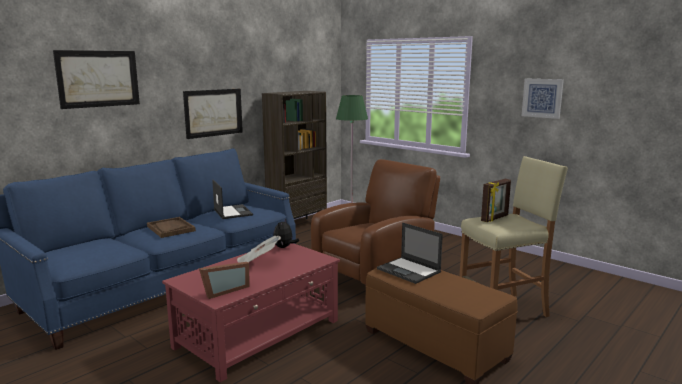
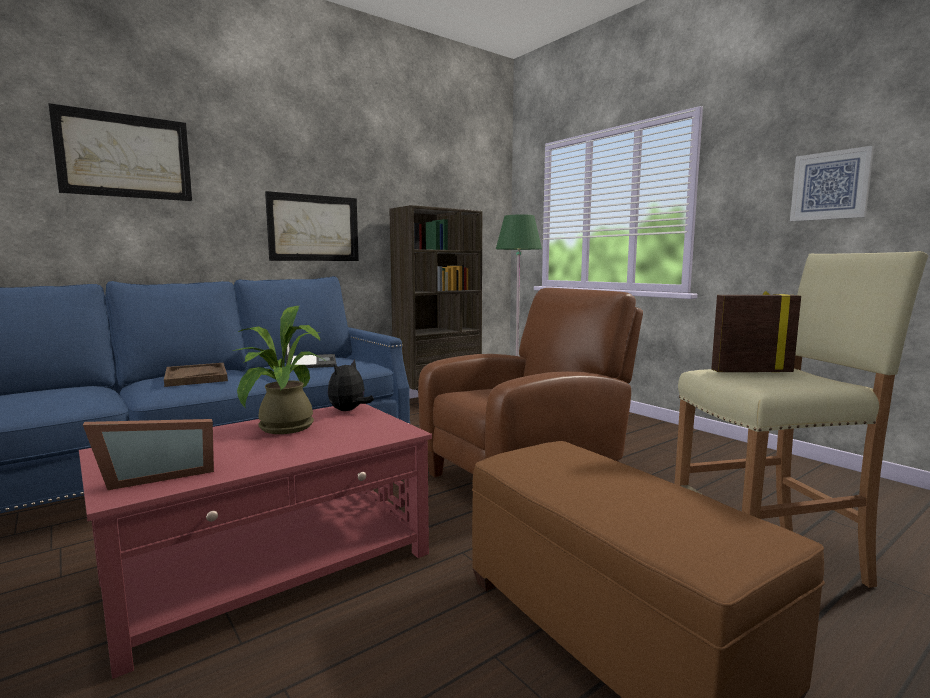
camera: 10 degrees right, 5 degrees down
newspaper [237,236,281,263] -> potted plant [232,306,326,434]
laptop [377,223,443,284] -> none
picture frame [481,179,511,222] -> picture frame turned 150 degrees counterclockwise [711,291,801,372]

